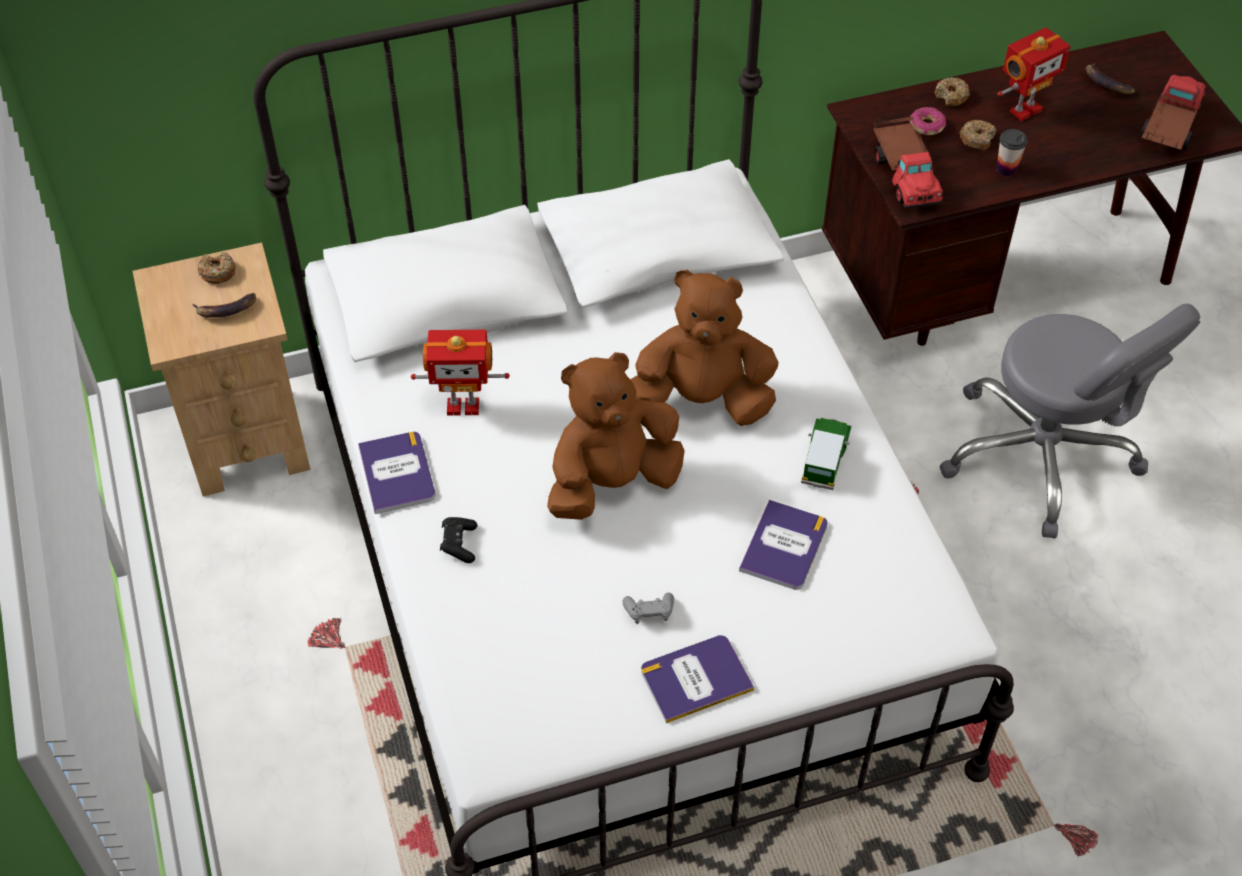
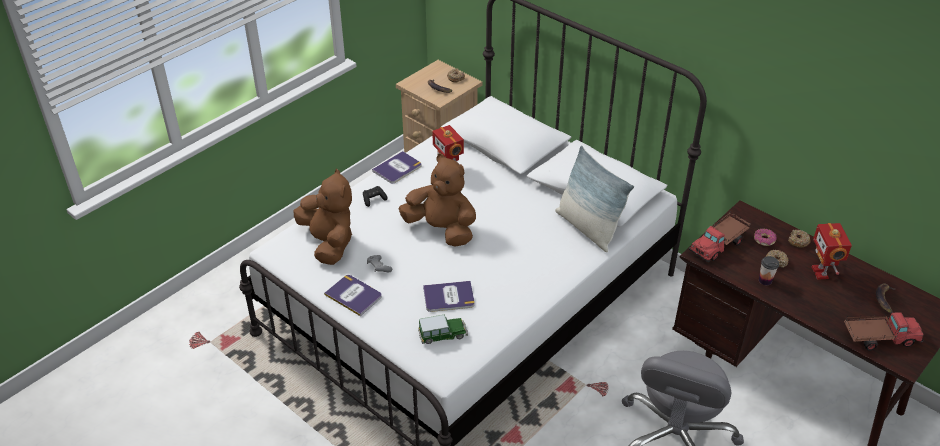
camera: 60 degrees right, 10 degrees down
brown plush toy [630,270,779,426] -> brown plush toy moved to [293,168,352,265]
toy car [801,418,852,490] -> toy car moved to [418,315,468,344]
toy robot [997,27,1071,121] -> toy robot turned 60 degrees clockwise [812,223,852,280]
none -> pillow [555,145,634,252]

